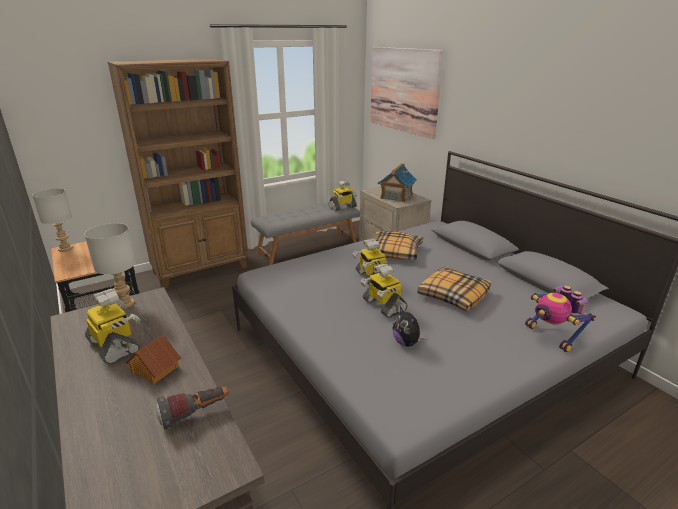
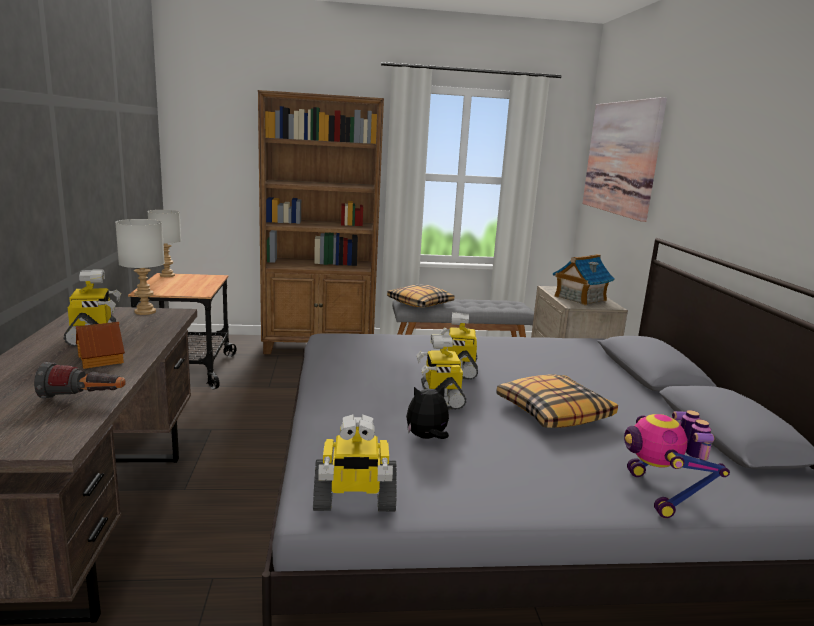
camera: 25 degrees right, 10 degrees down
toy robot [328,180,357,211] -> toy robot moved to [313,414,396,511]
pillow [366,231,423,260] -> pillow moved to [387,284,454,307]
plush toy [393,307,424,346] -> plush toy turned 75 degrees clockwise [406,384,449,439]

